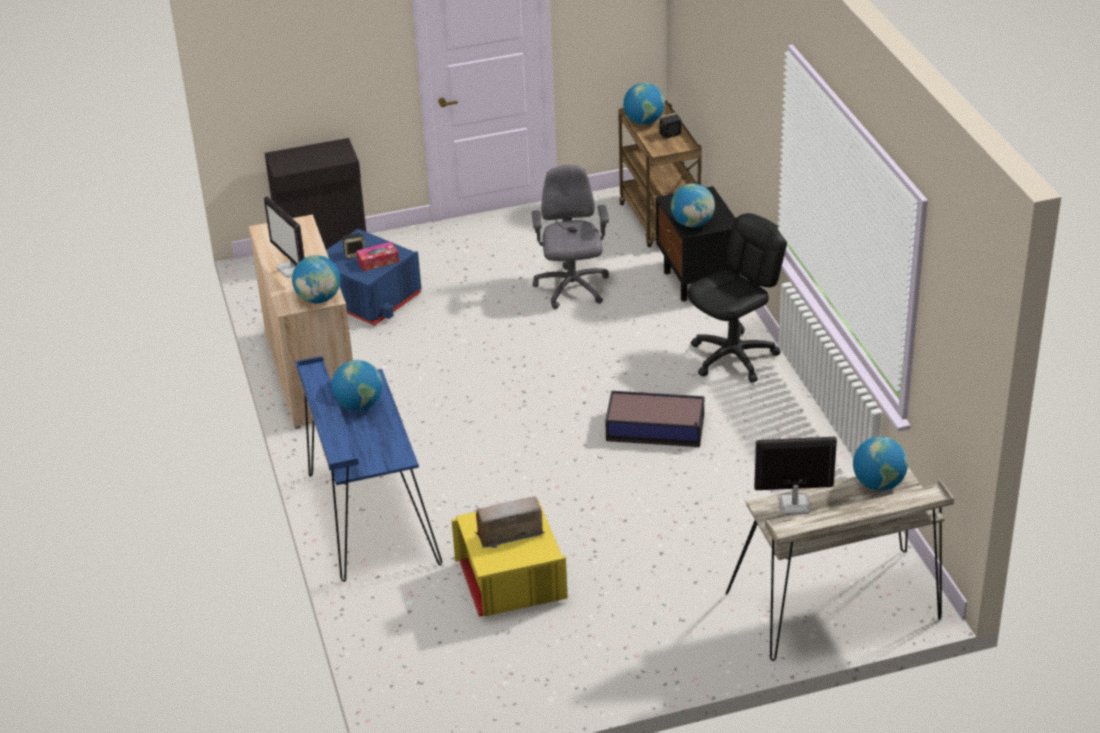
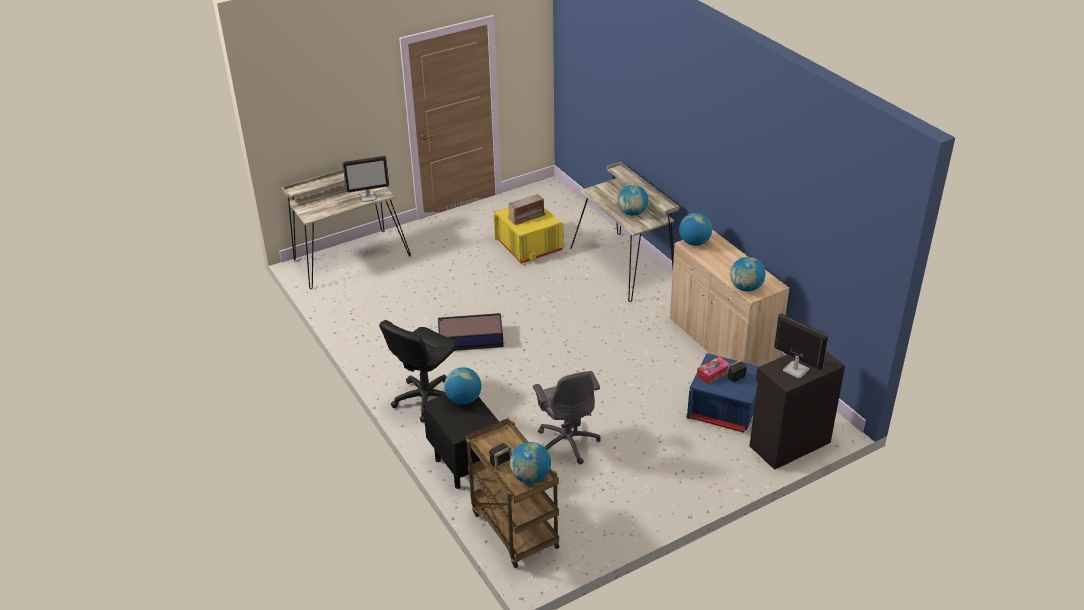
camera: 165 degrees right, 0 degrees up
monitor [264,197,305,278] -> monitor moved to [774,313,829,378]
blue desk [295,356,442,582] -> beige desk [570,162,679,302]
globe [853,436,908,491] -> globe moved to [730,257,766,292]

